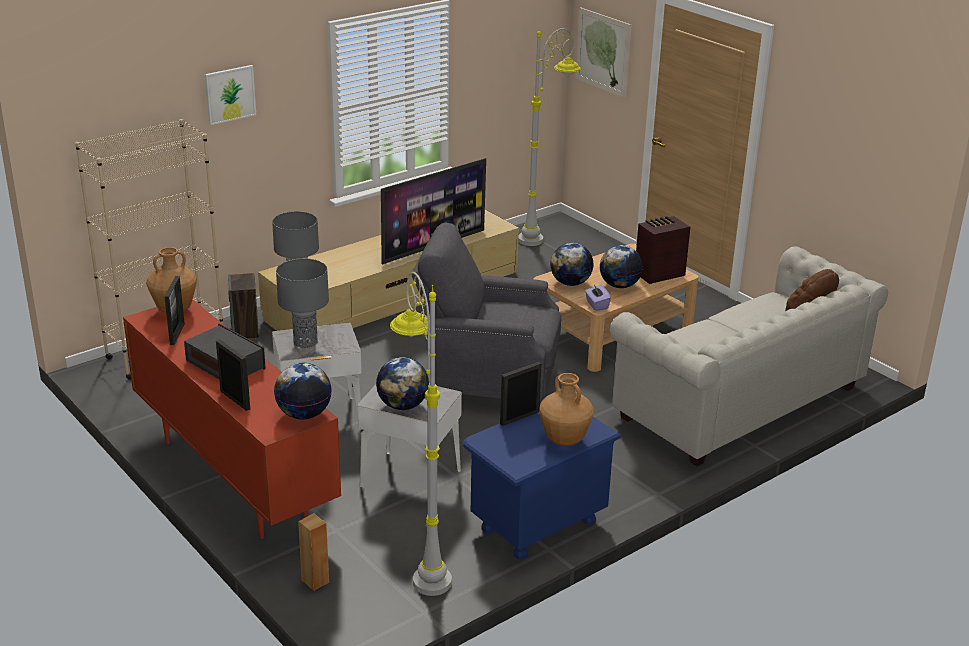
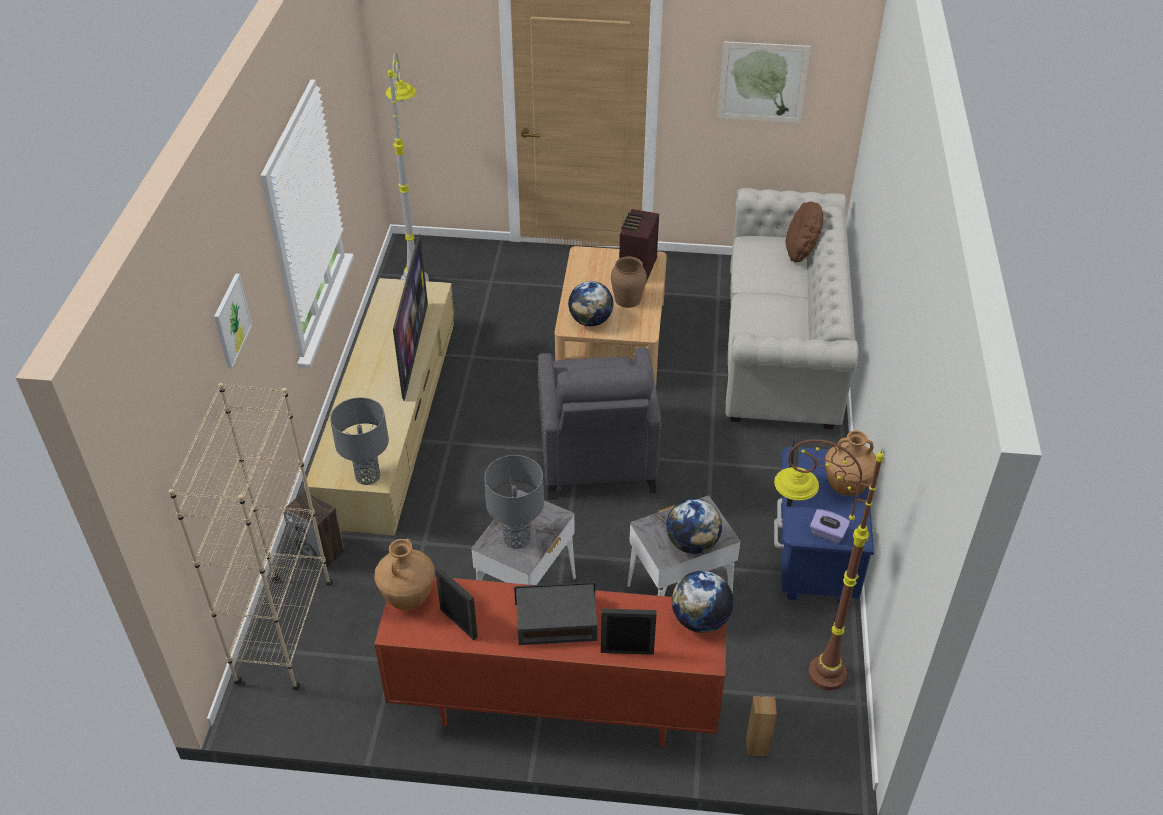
camera: 45 degrees left, 15 degrees up
grey floor lamp [390,272,452,596] -> brown floor lamp [774,439,884,690]
grey armchair [412,223,561,403] -> grey armchair turned 60 degrees counterclockwise [538,348,662,500]
picture [575,7,632,98] -> picture moved to [717,41,811,123]
purple tissue box [585,285,611,311] -> purple tissue box moved to [810,509,850,543]
globe [600,245,643,288] -> brown vase [611,256,647,308]

